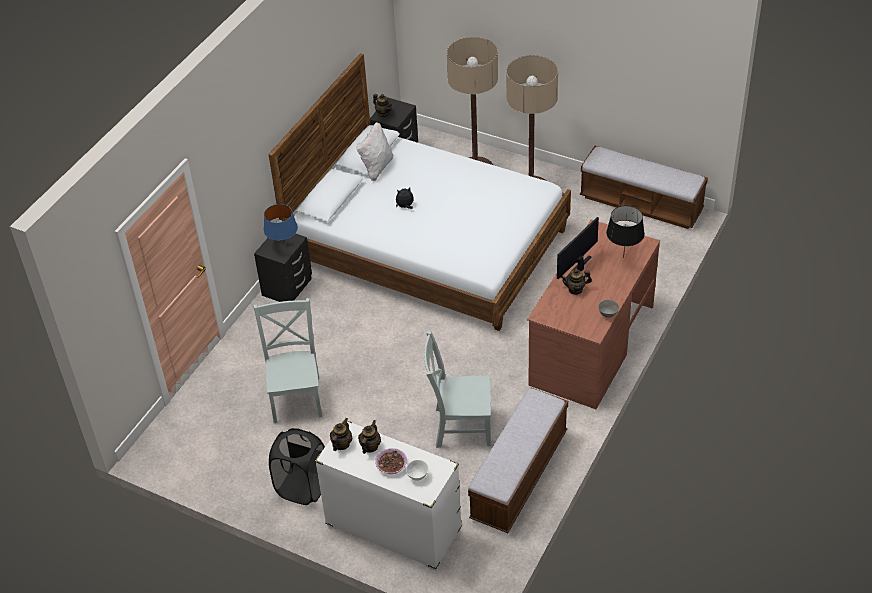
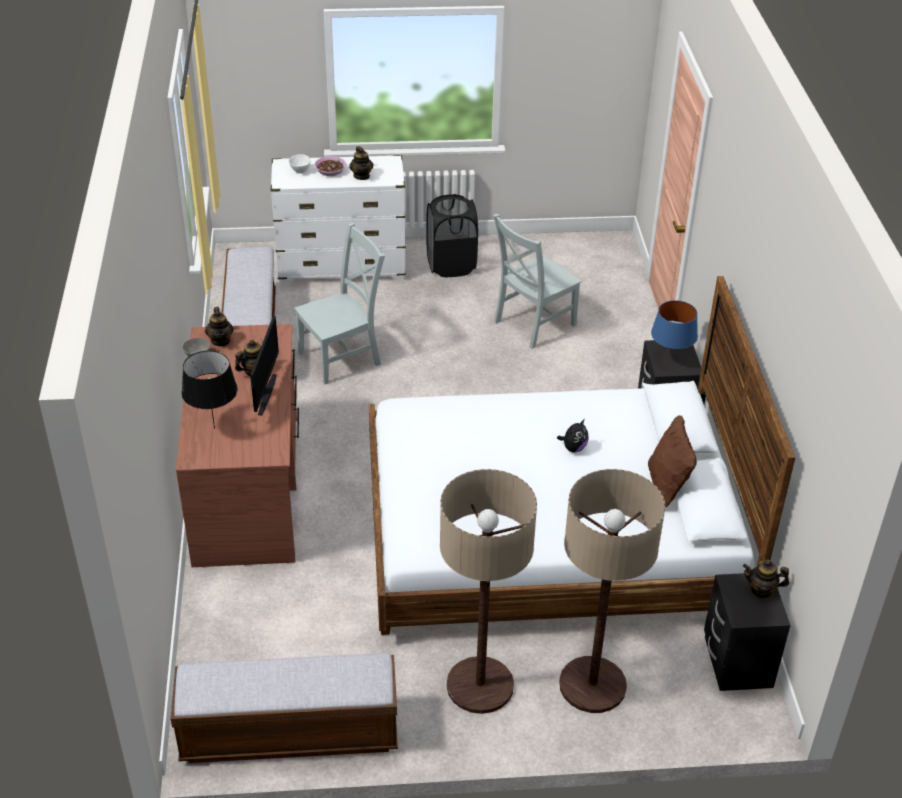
camera: 145 degrees right, 5 degrees down
grey chair [253,298,322,423] -> grey chair turned 90 degrees clockwise [493,214,582,349]
teapot [330,418,352,451] -> teapot moved to [205,307,234,347]
white pillow [356,122,393,181] -> brown pillow [648,415,697,508]

